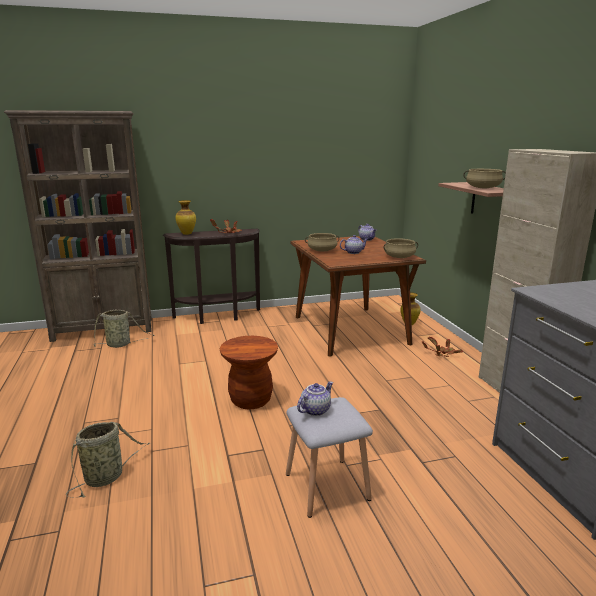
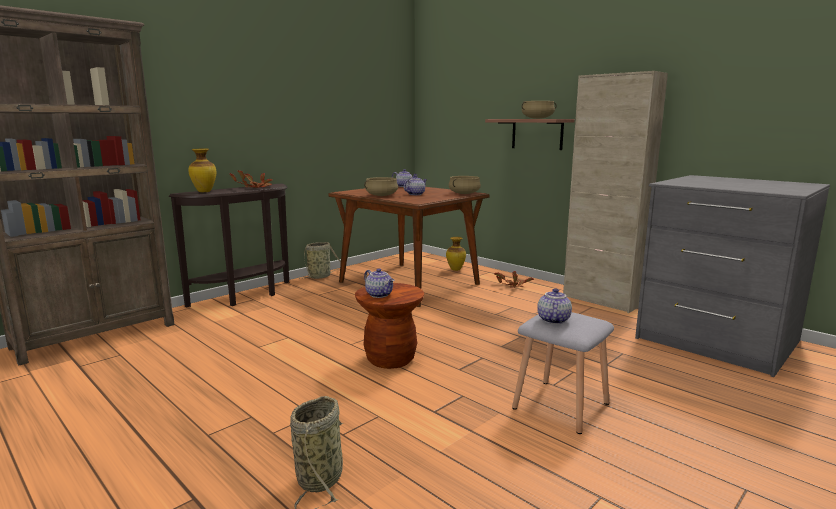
camera: 30 degrees left, 5 degrees down
basket [92,310,154,348] -> basket moved to [299,242,347,279]
none -> teapot [364,268,394,298]

